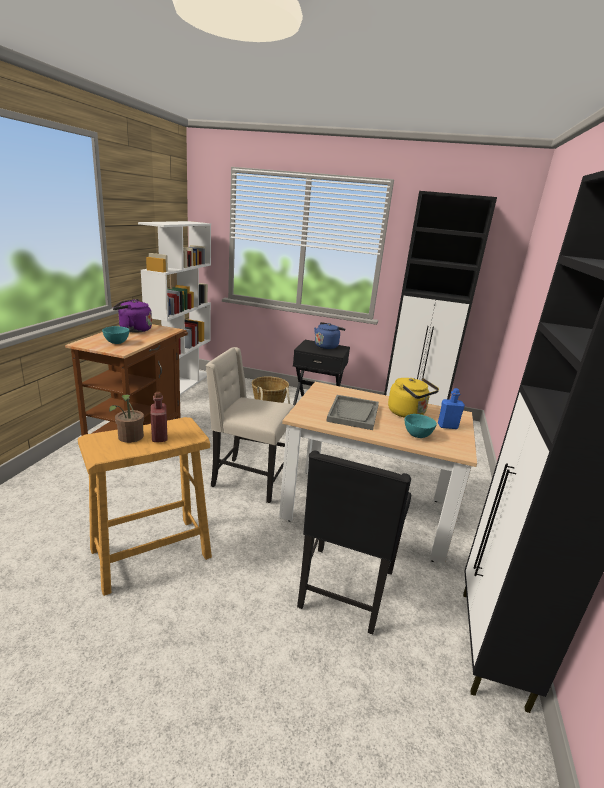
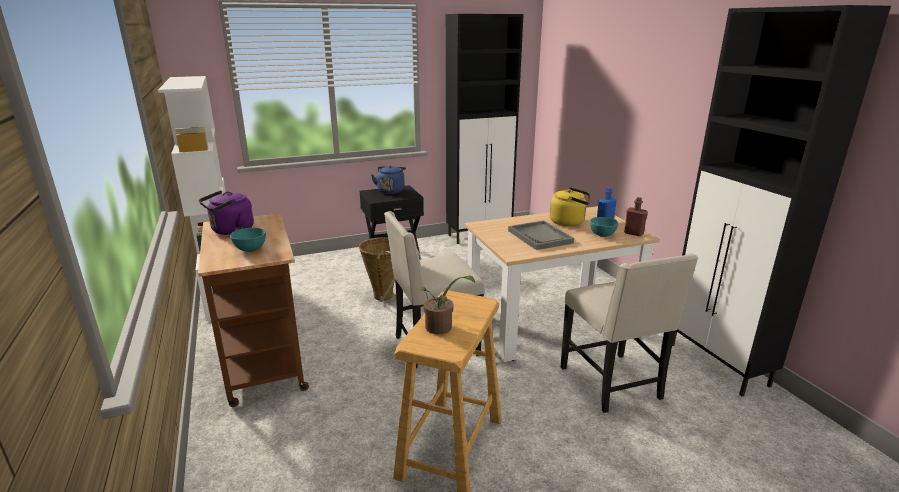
camera: 35 degrees left, 0 degrees up
red bottle [151,392,168,442] -> red bottle moved to [624,197,648,236]
black chair [297,450,411,634] -> beige chair [561,253,698,413]

